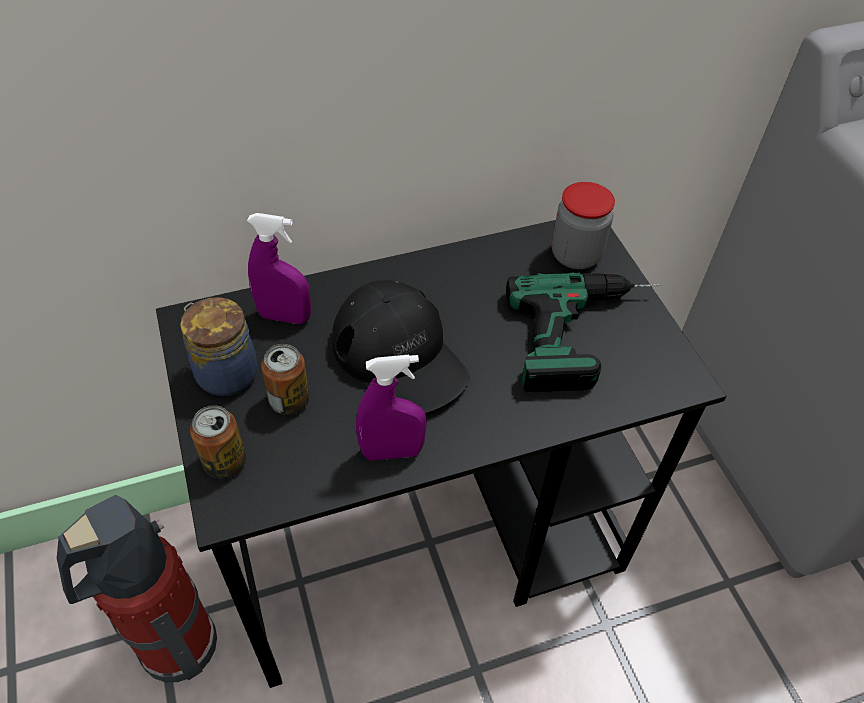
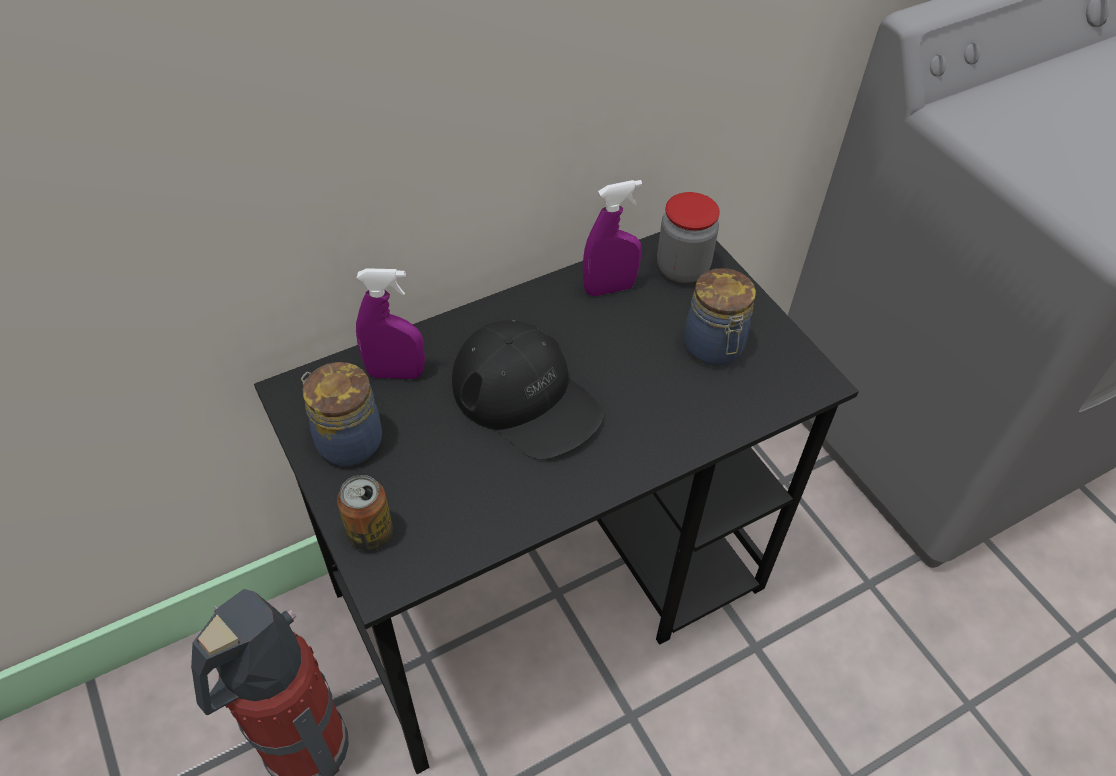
camera: 10 degrees left, 0 degrees up
can [261,344,309,415] -> none
purple spray bottle [356,355,427,461] -> purple spray bottle moved to [583,180,642,296]
power drill [506,272,660,392] -> jar [684,268,756,366]

